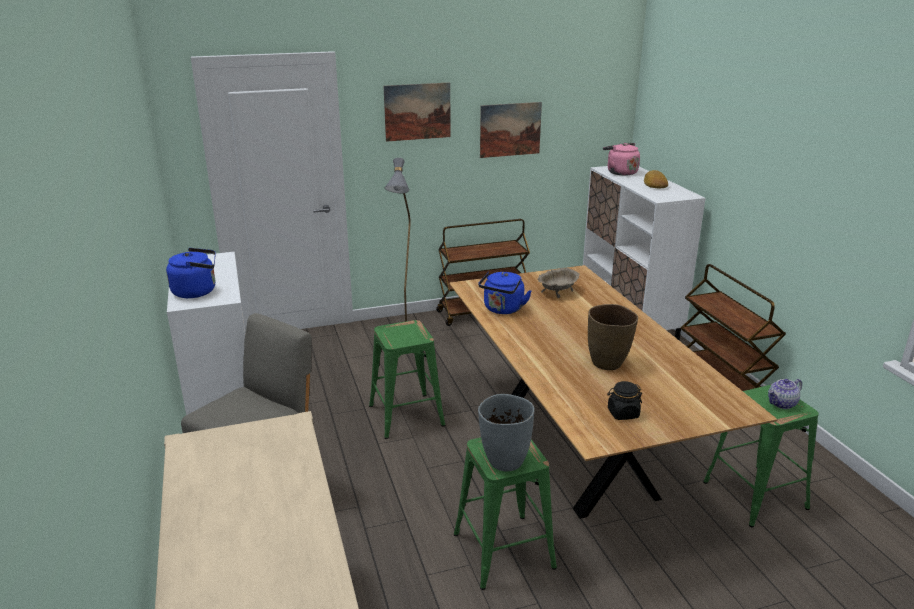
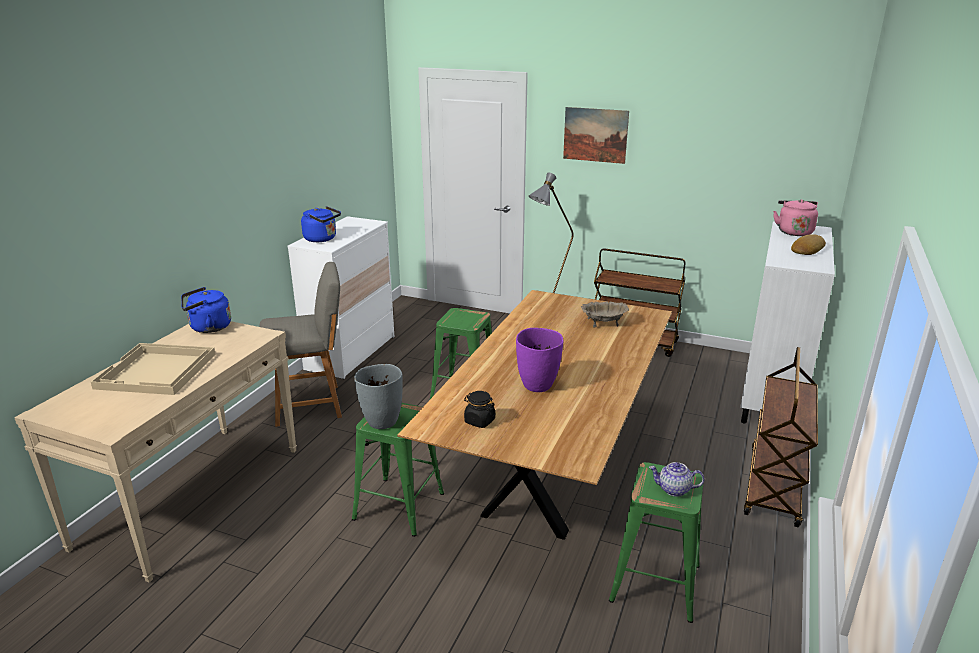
camera: 40 degrees right, 0 degrees up
blue kettle [478,272,531,314] -> blue kettle moved to [181,287,231,333]
picture [480,102,542,158] -> none
brown vase [588,304,638,370] -> purple vase [516,328,563,392]
none -> beige tray [91,343,216,395]

